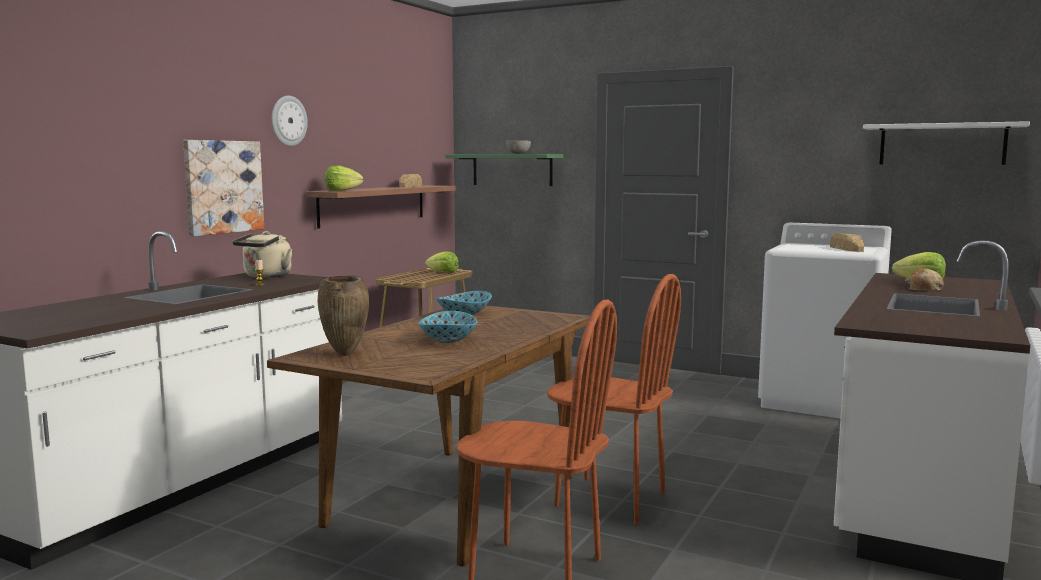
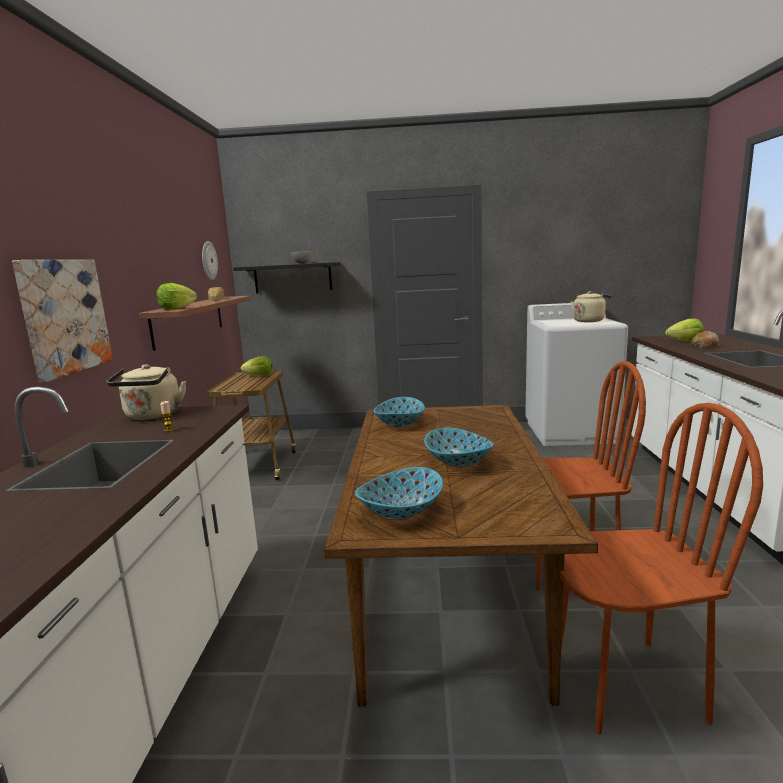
camera: 25 degrees left, 5 degrees up
wall clock [272,96,308,146] -> wall clock moved to [202,241,218,280]
brown vase [317,276,369,356] -> bowl [355,467,443,520]
green shelf [445,154,563,186] -> black shelf [233,262,341,294]
bread [830,233,864,252] -> beige kettle [571,291,612,322]
white shelf [863,121,1030,165] -> none

